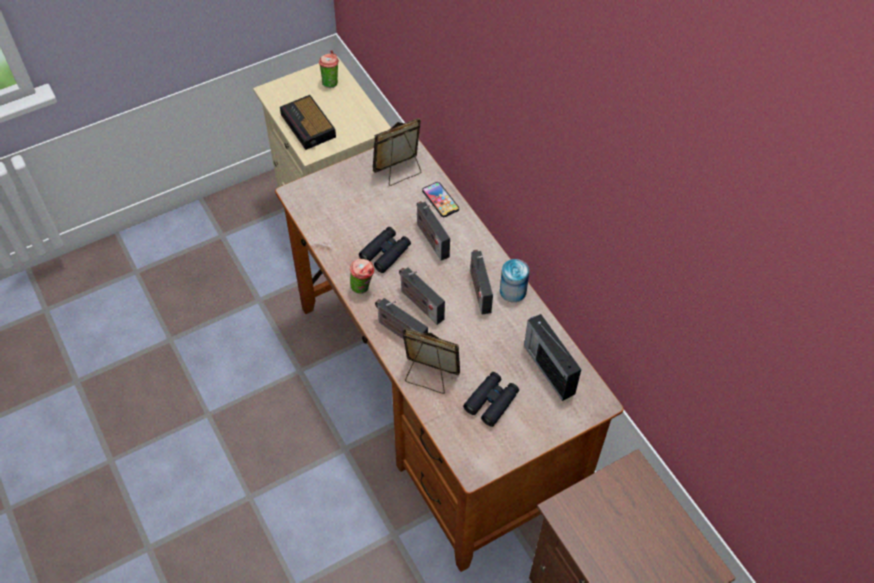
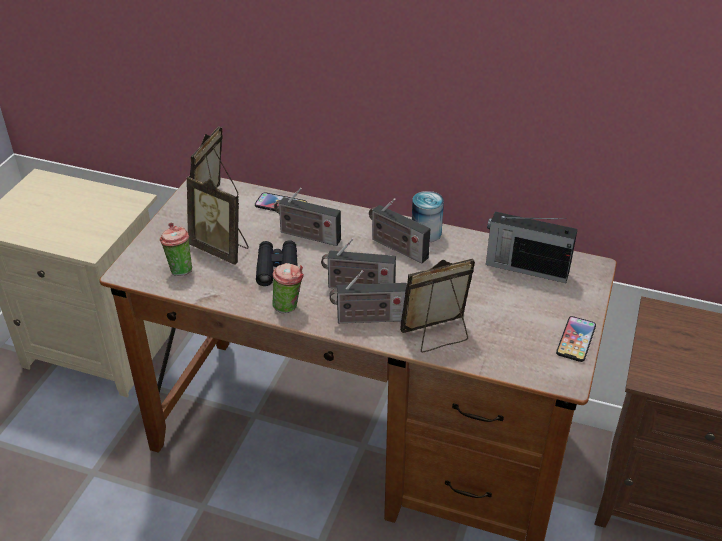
camera: 40 degrees left, 15 degrees down
alarm clock [280,95,336,150] -> none
cup [319,50,339,88] -> cup moved to [160,223,192,276]
black binoculars [463,372,519,427] -> none
none -> picture frame [187,176,249,265]
none -> phone [556,316,596,362]

